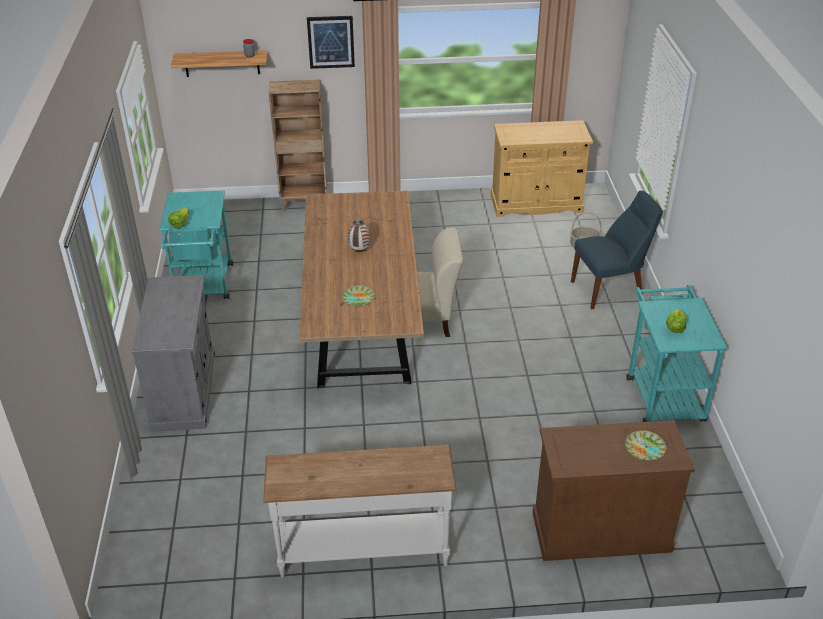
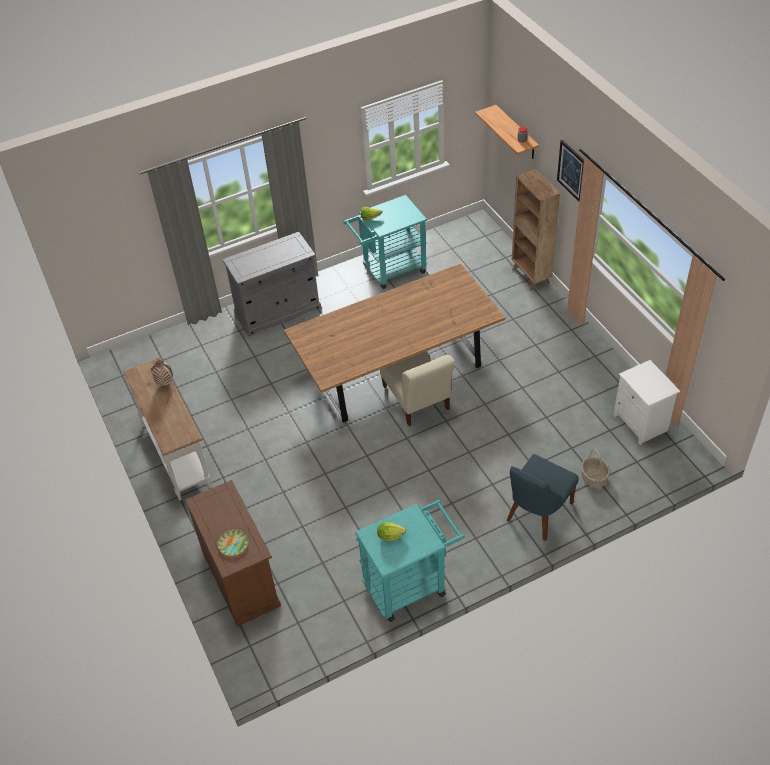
camera: 70 degrees right, 10 degrees up
plate [342,285,375,306] -> none
vase [348,219,371,252] -> vase moved to [151,360,173,386]
beige cabinet [491,120,593,217] -> white nightstand [613,360,680,445]
blue chair [571,191,663,309] -> blue chair turned 75 degrees clockwise [506,454,579,541]

